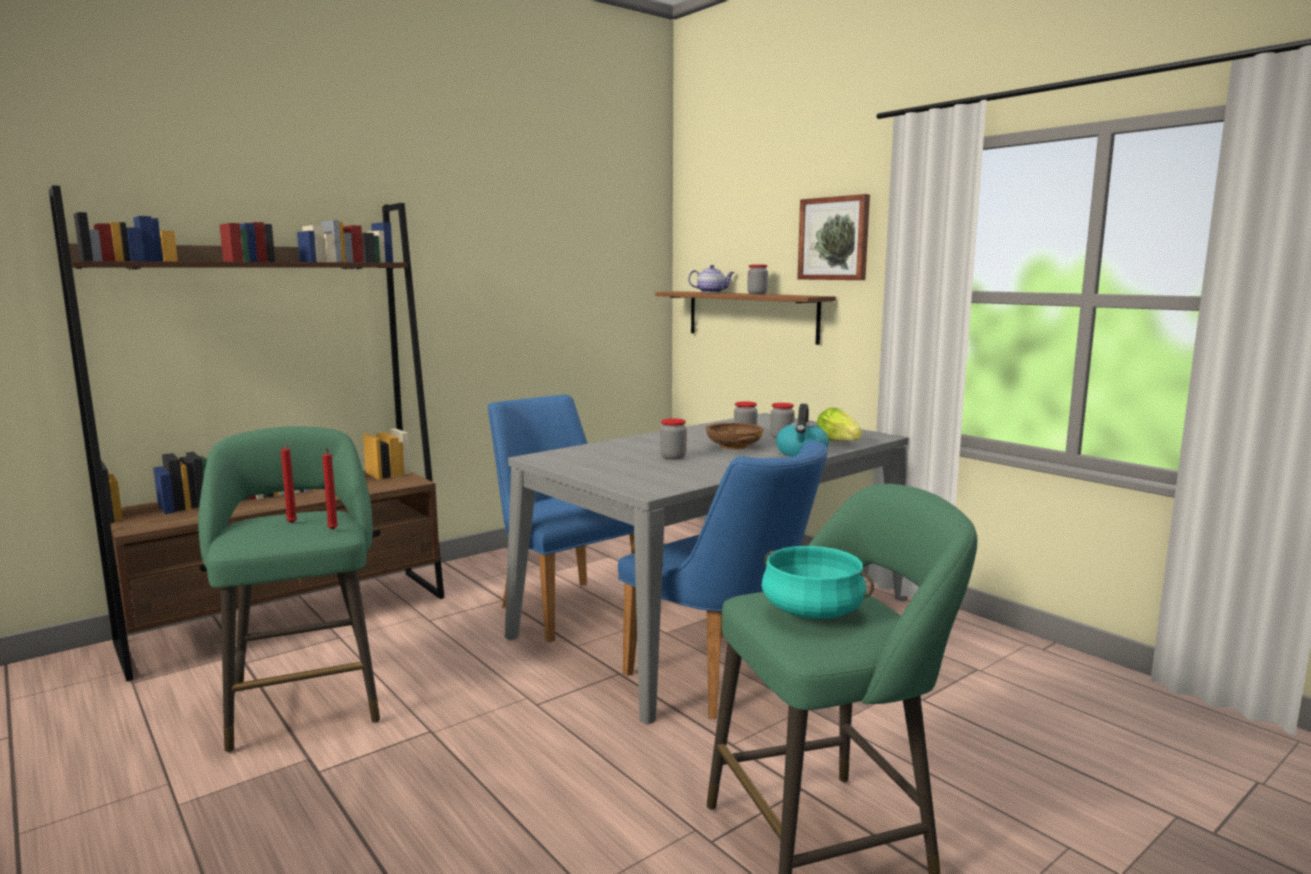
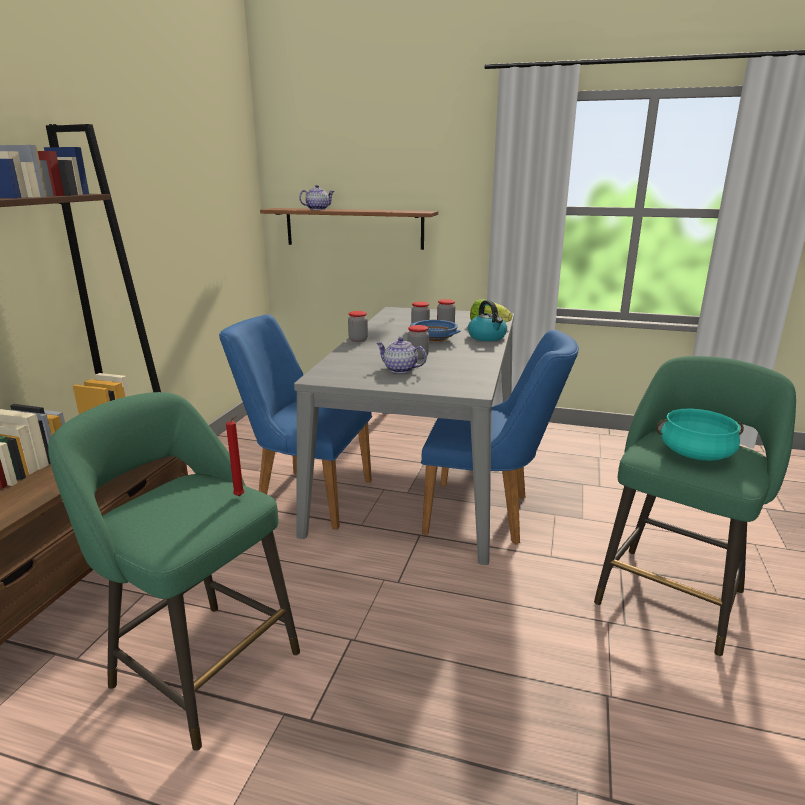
camera: 35 degrees left, 10 degrees up
red candle [281,440,297,523] -> none
brown bowl [705,423,764,449] -> blue bowl [410,320,460,343]
jar [747,265,768,294] -> jar moved to [348,311,368,342]
picture [797,194,870,280] -> none
none -> teapot [376,337,427,373]

